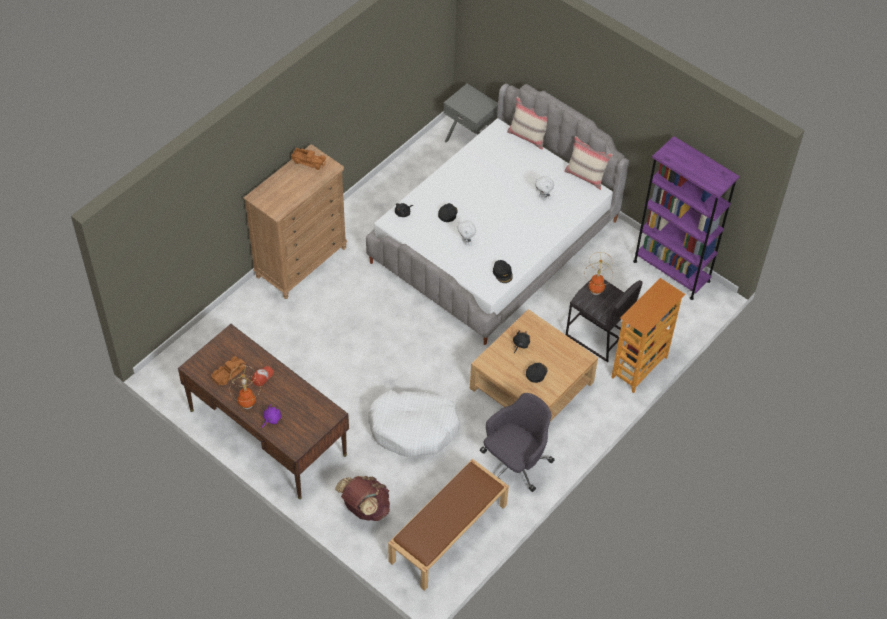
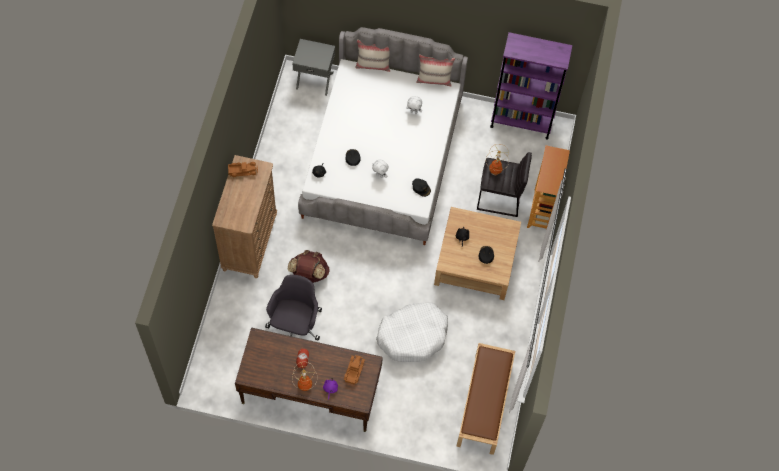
camera: 30 degrees left, 10 degrees up
toy truck [211,356,247,386] -> toy truck moved to [344,355,365,385]
brown backpack [335,476,390,521] -> brown backpack moved to [288,250,330,283]
grey office chair [480,393,555,492] -> grey office chair moved to [265,275,322,341]

